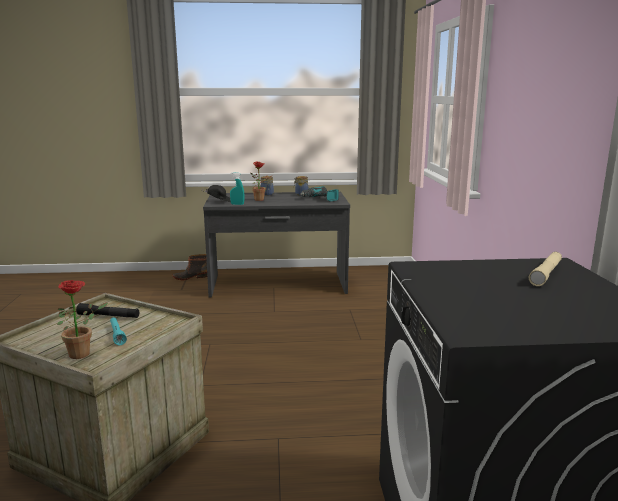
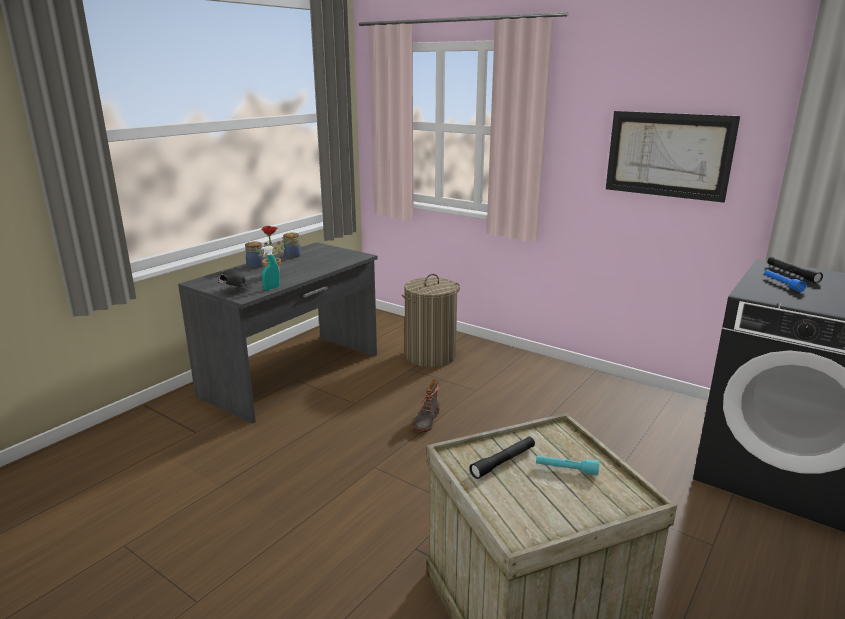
camera: 50 degrees left, 5 degrees up
potted plant [57,280,108,359] -> none
boot [172,254,207,280] -> boot moved to [412,379,439,432]
power drill [300,186,339,202] -> none
beige flashlight [529,252,562,286] -> black flashlight [768,257,823,283]
none -> laundry basket [401,274,460,367]
none -> picture [606,111,740,203]
none -> blue flashlight [764,270,807,292]

